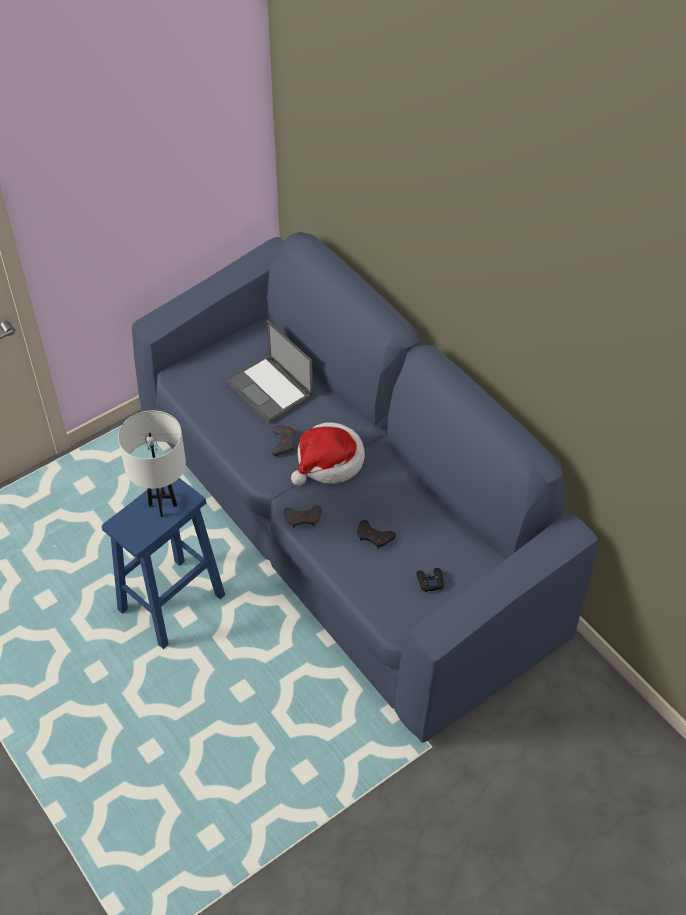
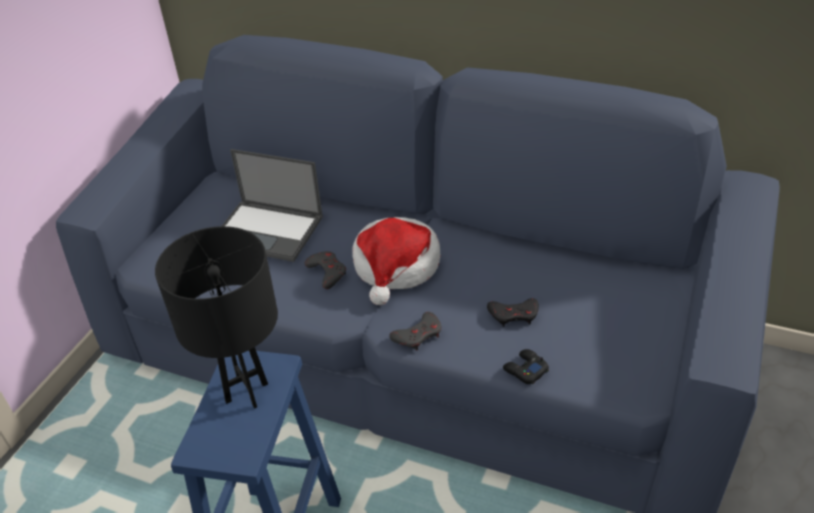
camera: 30 degrees left, 10 degrees down
white table lamp [118,410,186,517] -> black table lamp [155,226,278,409]
black game controller [416,568,444,592] -> black game controller moved to [503,349,549,384]

